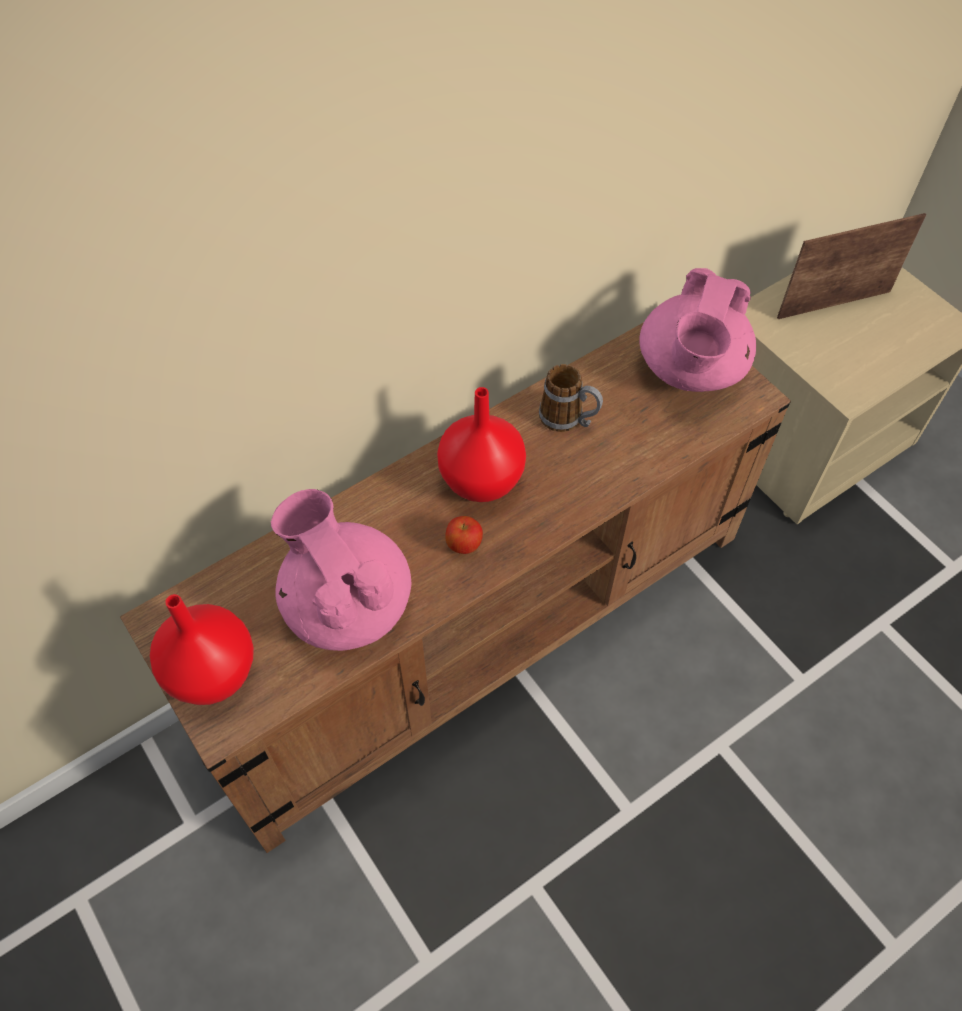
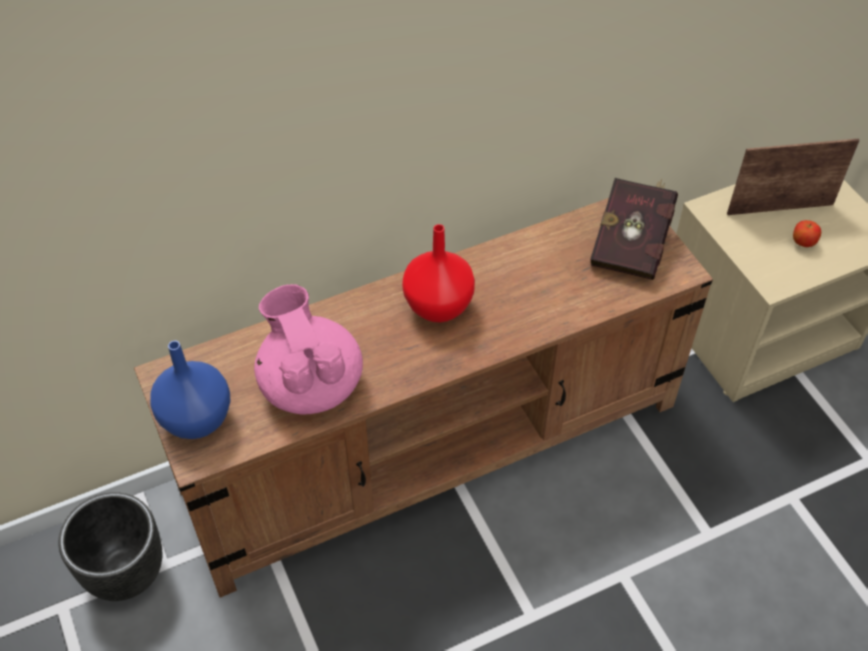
camera: 10 degrees right, 5 degrees down
red vase [150,594,254,705] -> blue vase [150,341,230,439]
apple [445,516,483,554] -> apple moved to [793,220,821,247]
mug [539,364,603,432] -> none
pink teapot [639,268,756,392] -> red book [590,178,678,280]
none -> black planter [58,492,162,601]

